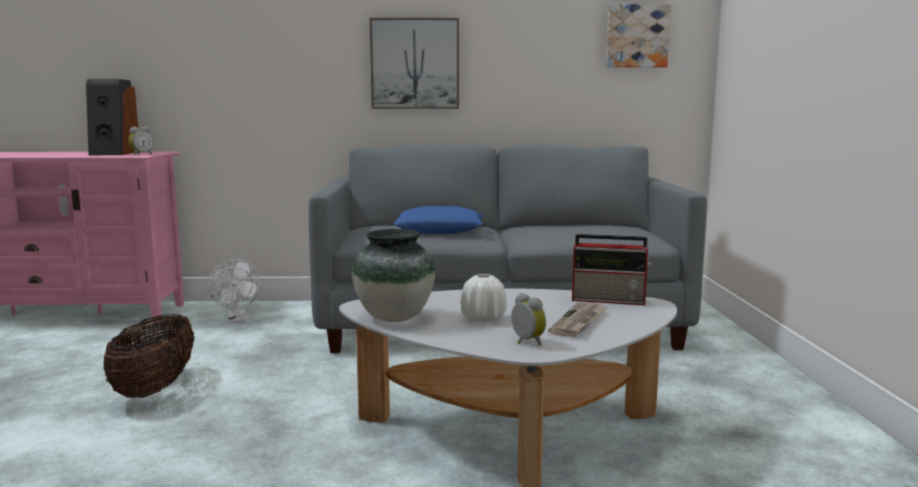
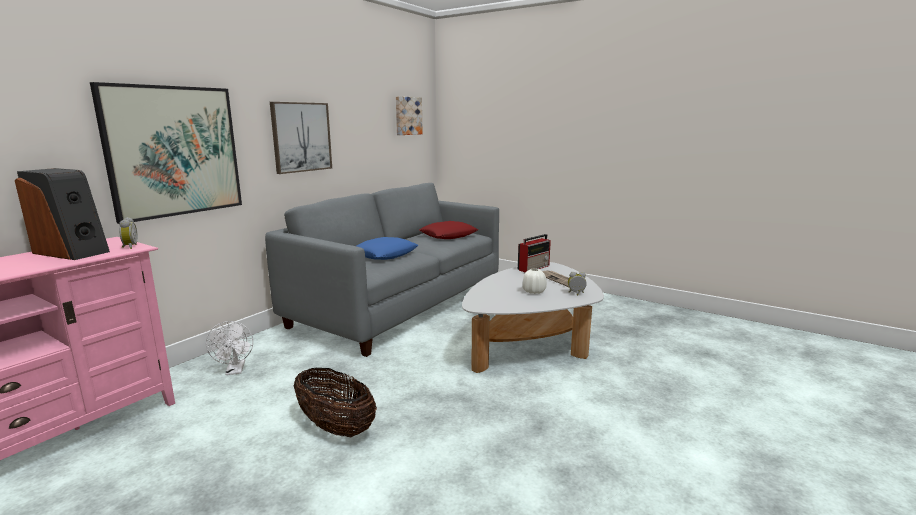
camera: 55 degrees left, 5 degrees up
white fan [208,259,261,322] -> white fan turned 60 degrees clockwise [206,321,253,375]
vase [352,229,435,322] -> none
none -> picture [90,82,242,224]
none -> red pillow [419,221,478,239]

